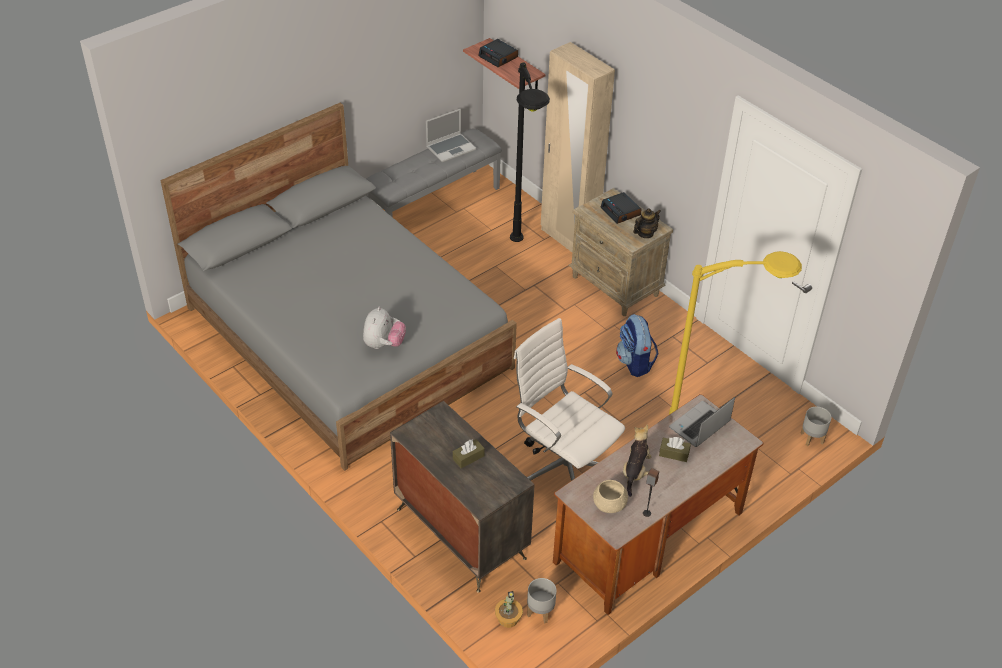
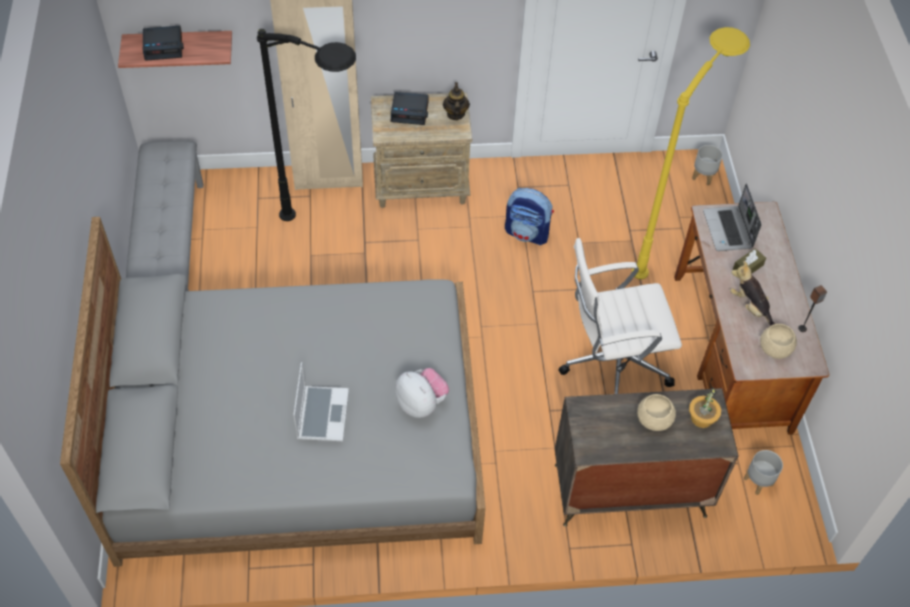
camera: 55 degrees left, 10 degrees up
laptop [426,109,476,162] -> laptop moved to [293,362,349,441]
brown tissue box [453,439,485,468] -> beige bowl [637,394,676,431]
potted plant [495,591,523,628] -> potted plant moved to [689,387,721,428]

